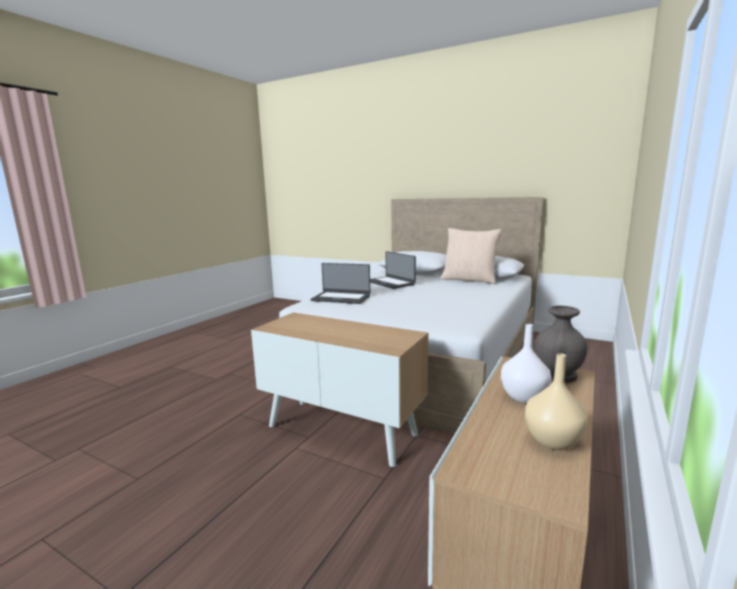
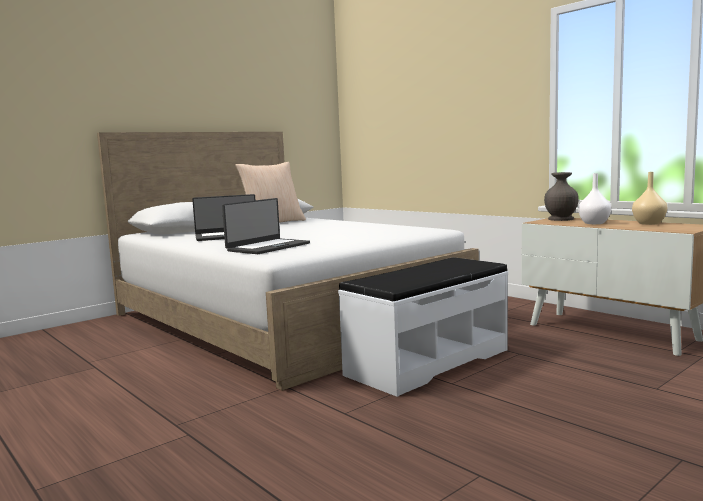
camera: 70 degrees left, 5 degrees down
cabinet [251,312,428,467] -> white bench [338,258,508,397]

